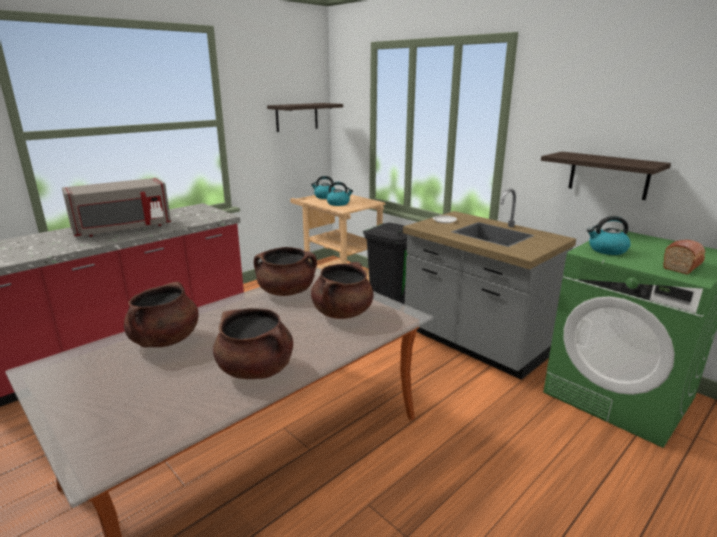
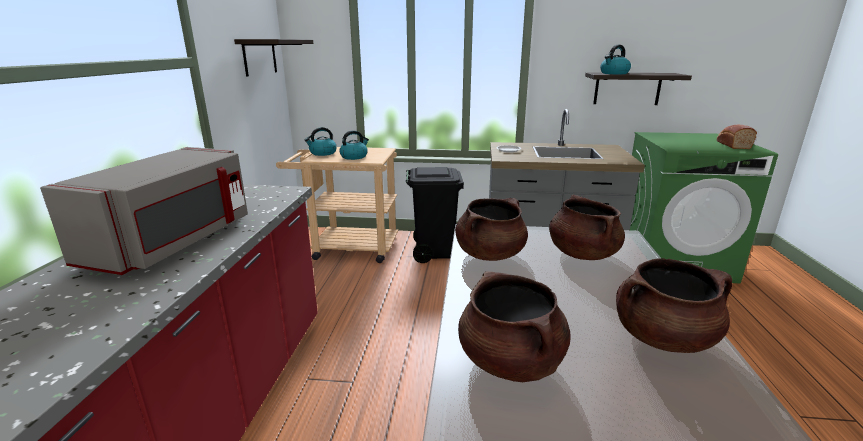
camera: 40 degrees left, 0 degrees up
kettle [587,216,631,255] -> kettle moved to [600,45,631,74]

